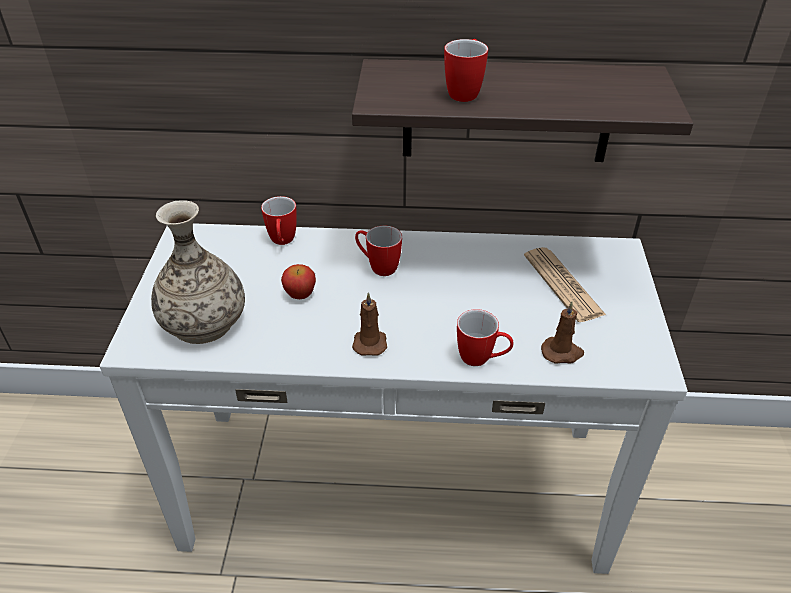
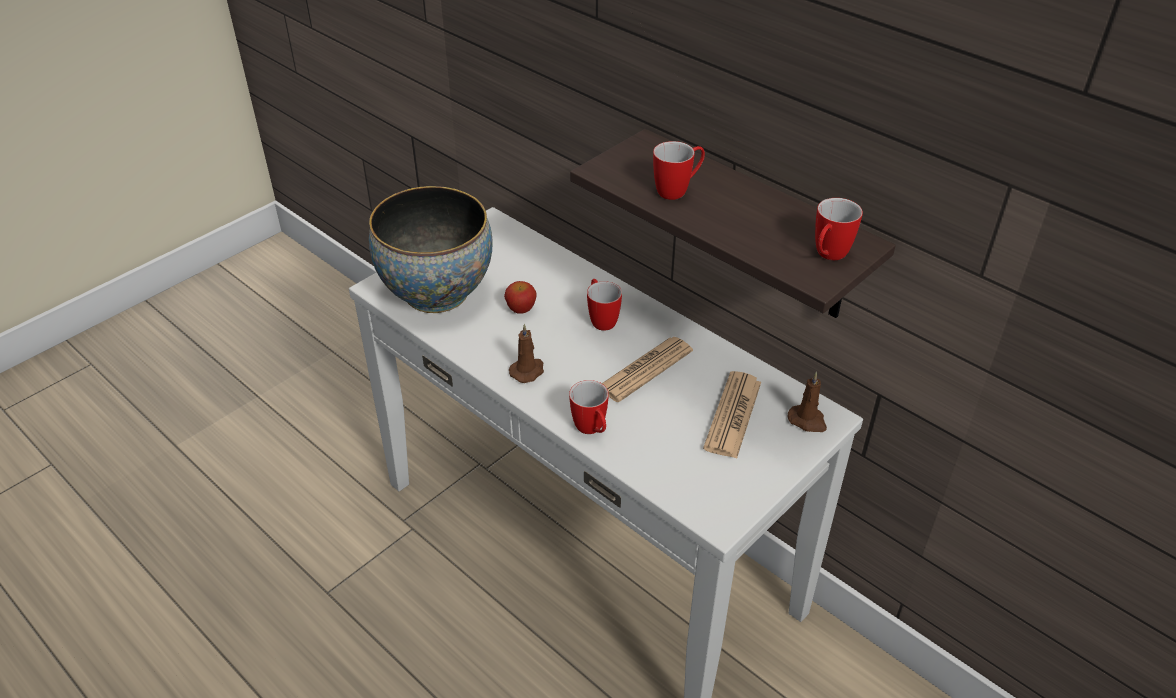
camera: 40 degrees right, 0 degrees up
vase [151,200,245,344] -> bowl [369,186,493,313]
mug [261,196,297,245] -> mug moved to [815,198,863,260]
brown candle [541,301,584,364] -> brown candle moved to [788,372,827,432]
none -> newspaper [602,337,693,402]

